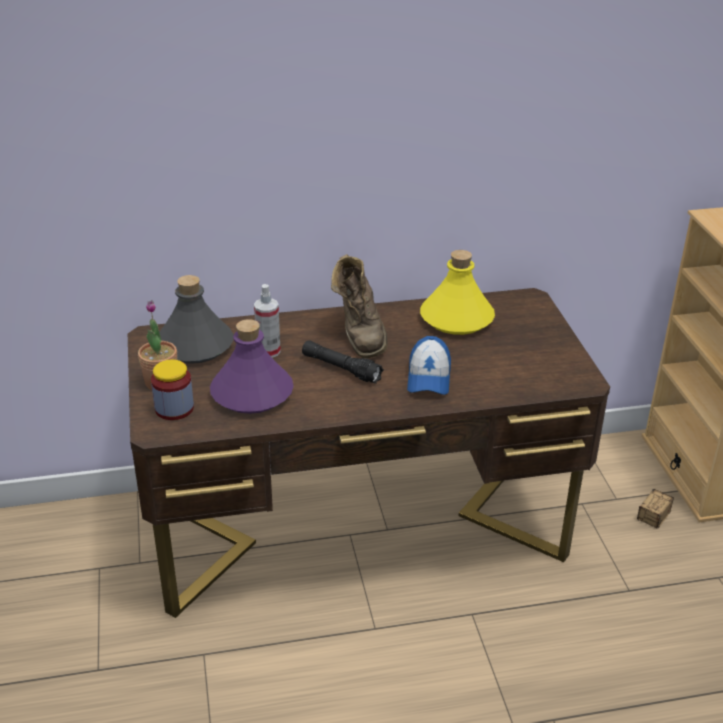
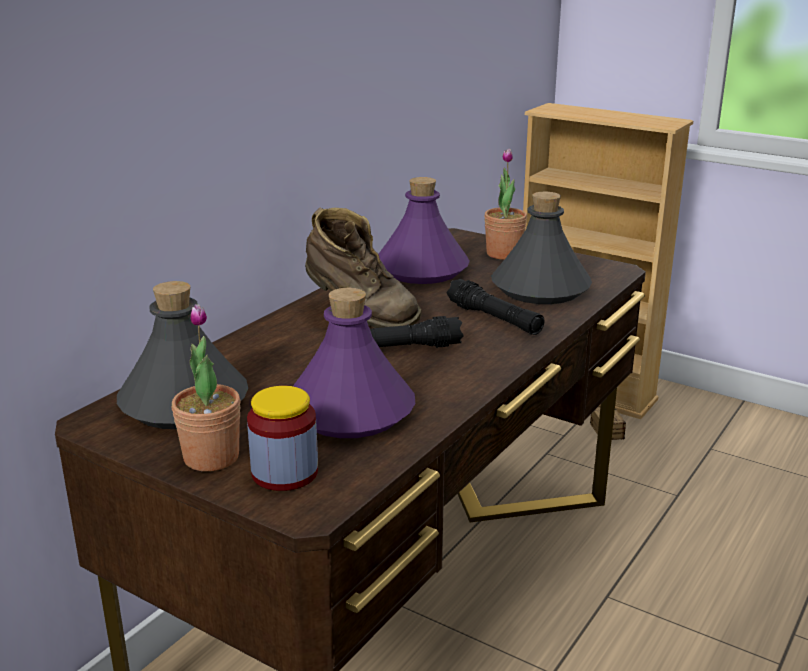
camera: 45 degrees left, 10 degrees down
spray bottle [254,284,281,358] -> none
cap [407,336,451,395] -> black flashlight [447,279,544,335]
yellow bottle [420,250,495,335] -> purple bottle [379,177,470,284]
none -> potted plant [484,149,527,260]
none -> grey bottle [491,192,592,304]

